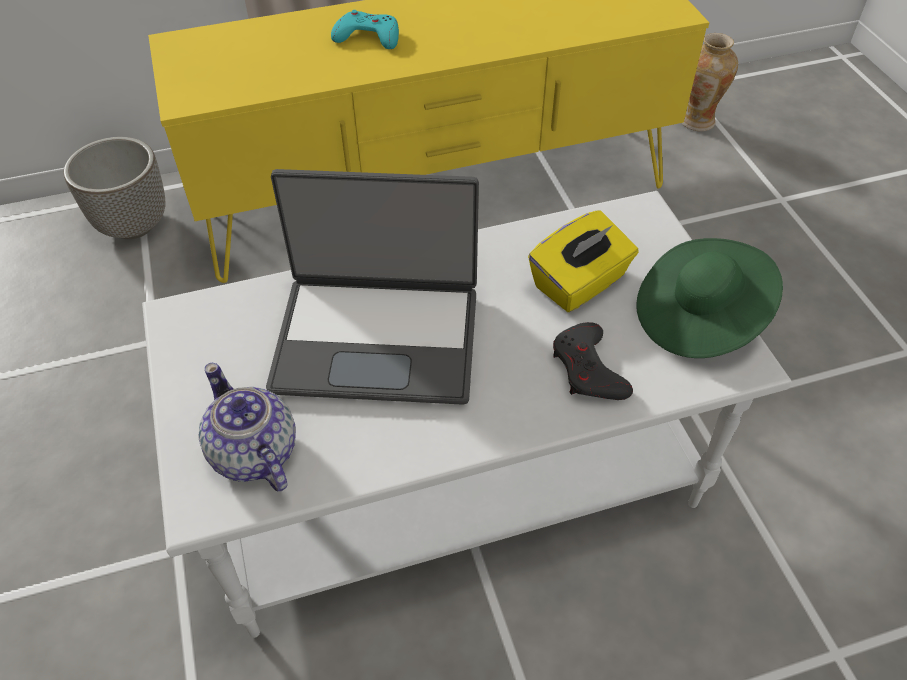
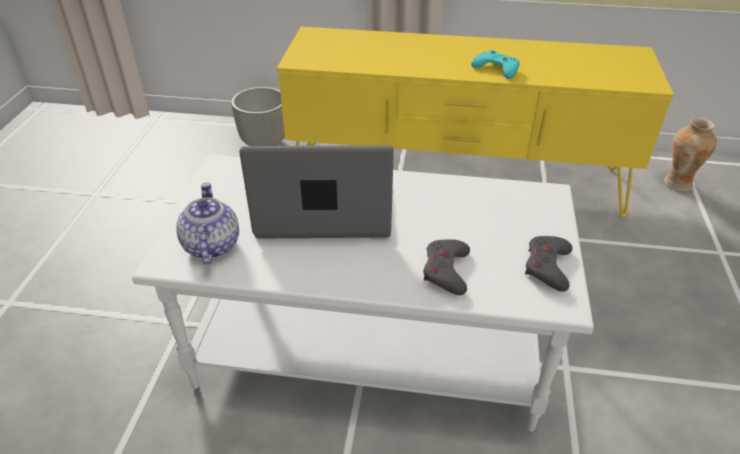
camera: 25 degrees right, 10 degrees down
laptop [266,169,479,405] -> laptop turned 150 degrees clockwise [239,145,394,239]
turquoise game controller [331,10,399,49] -> turquoise game controller moved to [471,50,520,79]
yellow tissue box [528,210,639,312] -> none
green hat [636,238,783,358] -> grey game controller [525,236,573,292]

